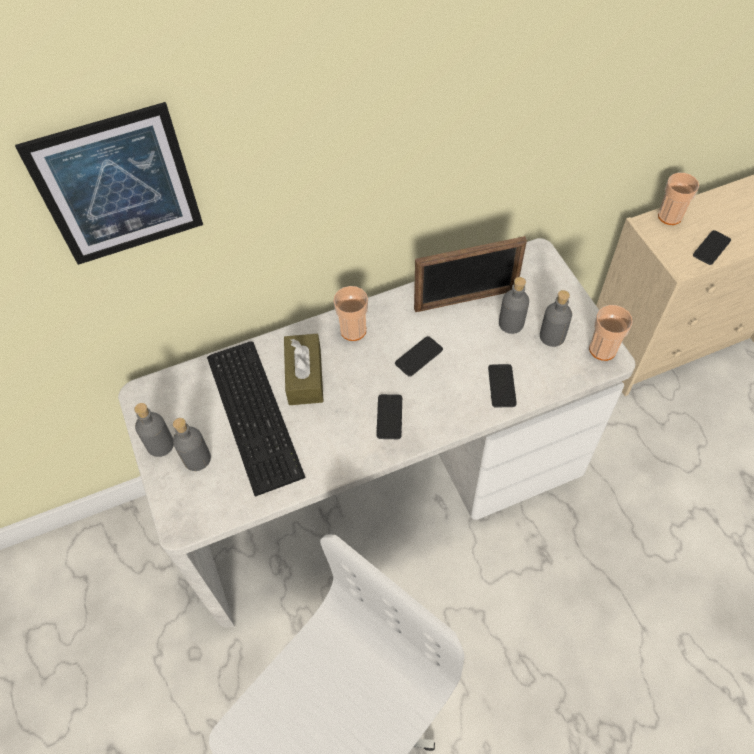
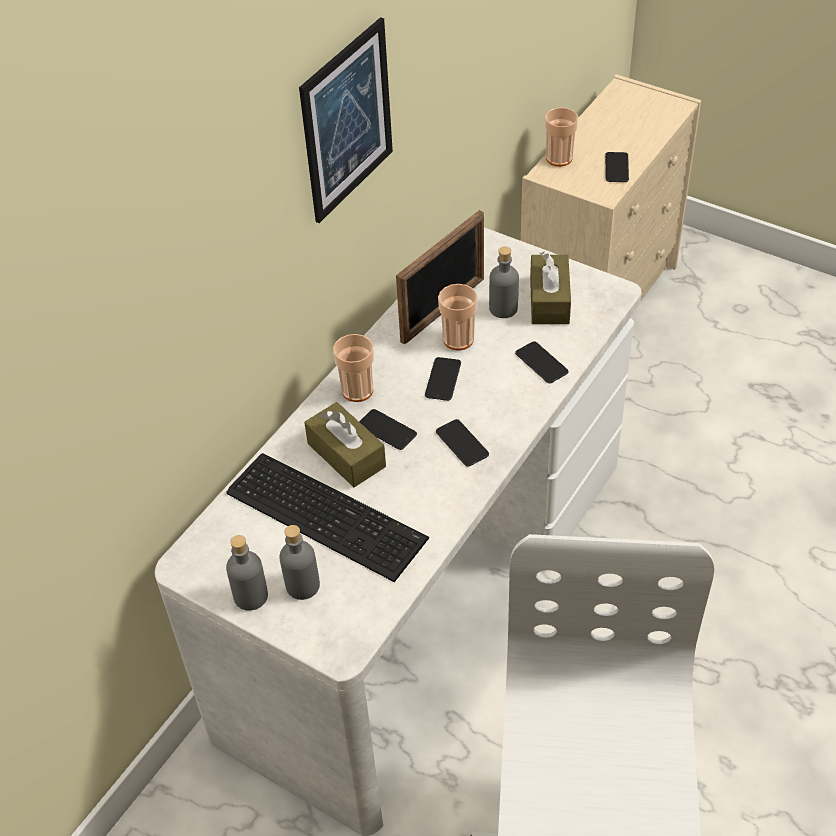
camera: 35 degrees left, 10 degrees down
picture [15,102,203,265] -> picture moved to [299,17,393,223]
grey bottle [540,290,572,347] -> brown tissue box [530,252,571,324]
cup [589,305,633,361] -> cup moved to [438,284,478,351]
none -> phone [359,409,417,450]

